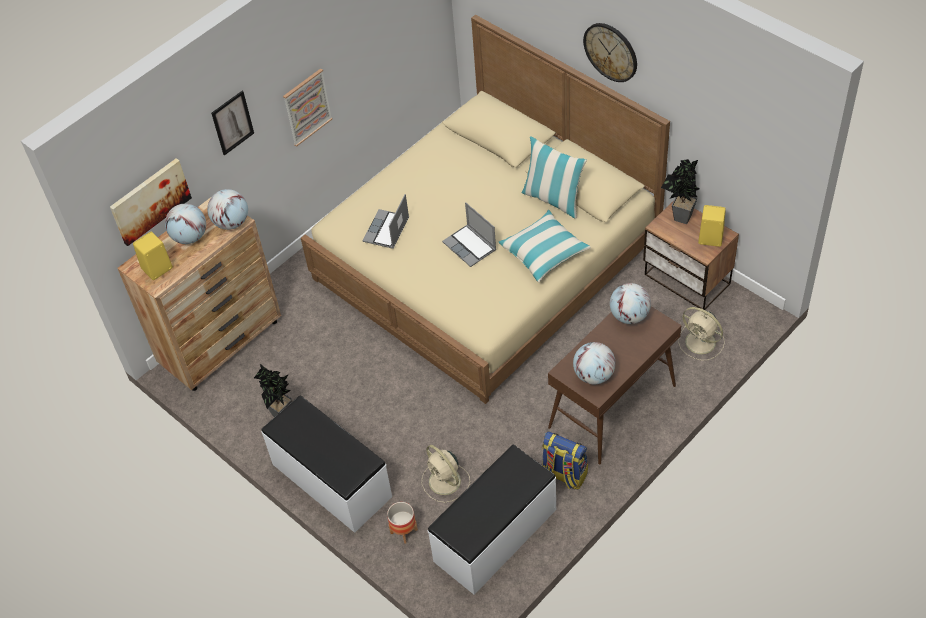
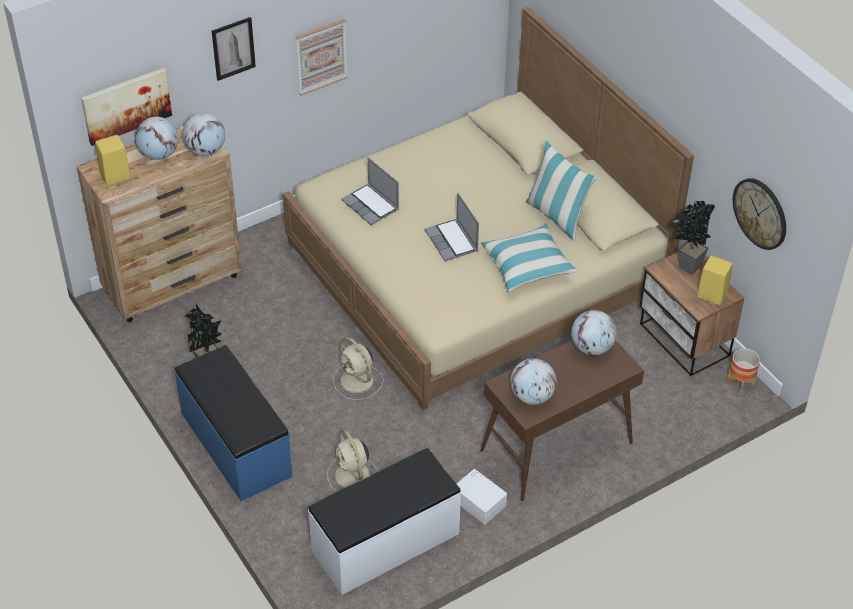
camera: 10 degrees right, 5 degrees down
white bench [261,396,392,533] -> blue bench [175,345,293,501]
laptop [363,194,409,249] -> laptop turned 75 degrees counterclockwise [341,157,399,225]
planter [387,502,418,544] -> planter moved to [727,348,760,394]
backpack [542,431,588,489] -> white storage box [457,469,507,524]
wall clock [583,23,637,82] -> wall clock moved to [733,178,786,250]
beige fan [678,307,725,361] -> beige fan moved to [333,337,383,400]

